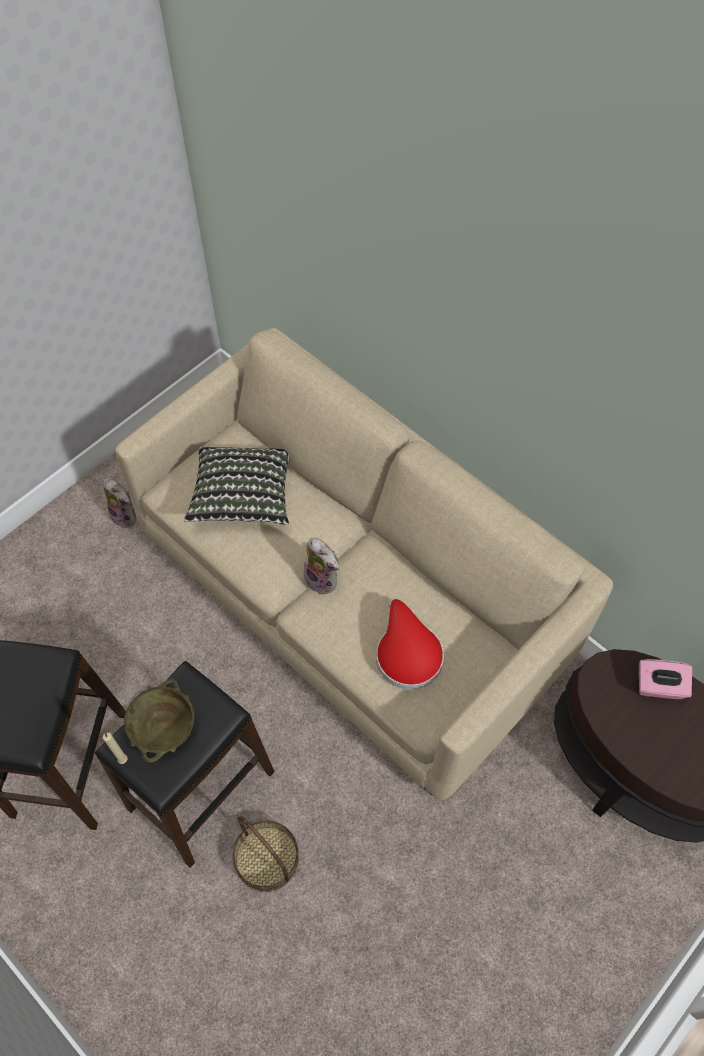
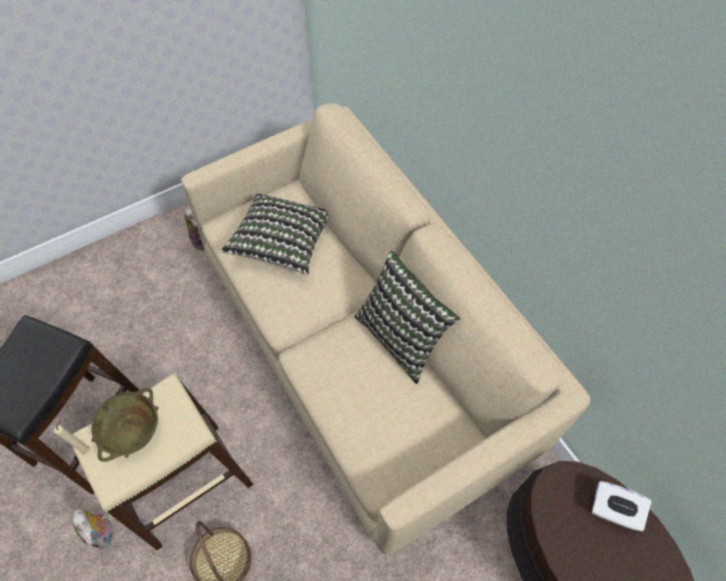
camera: 15 degrees right, 0 degrees up
black stool [95,661,275,868] -> beige stool [72,374,253,550]
plush toy [303,538,339,595] -> plush toy moved to [72,509,114,549]
red hat [376,599,444,690] -> none
pink tissue box [639,659,692,699] -> white tissue box [592,481,652,532]
none -> pillow [355,251,460,384]

